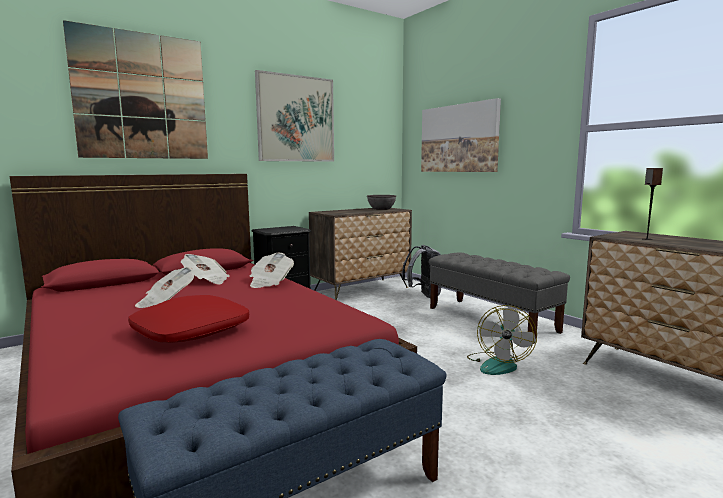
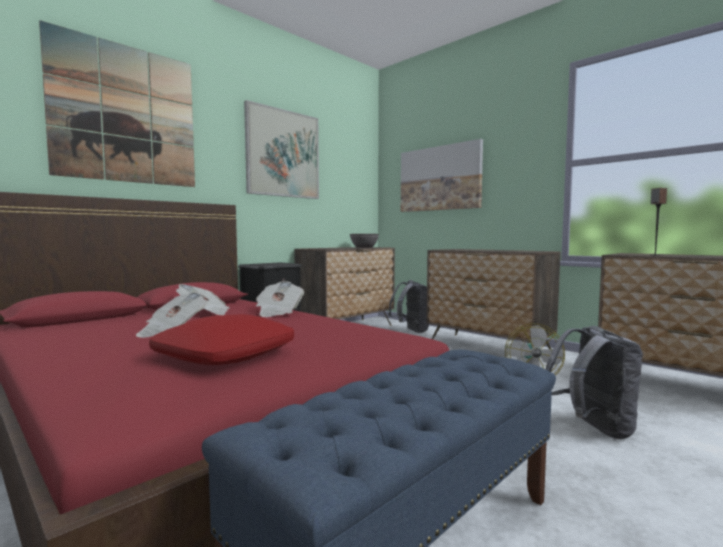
camera: 10 degrees left, 5 degrees down
grey bench [429,252,570,344] -> dresser [426,249,561,349]
none -> grey backpack [546,326,643,439]

